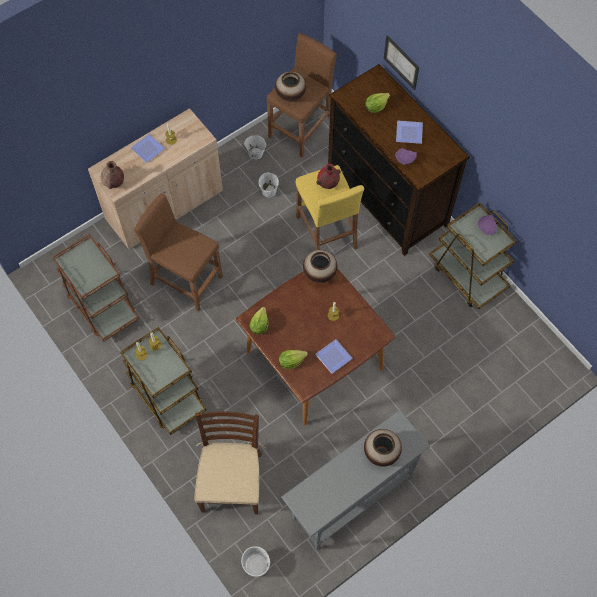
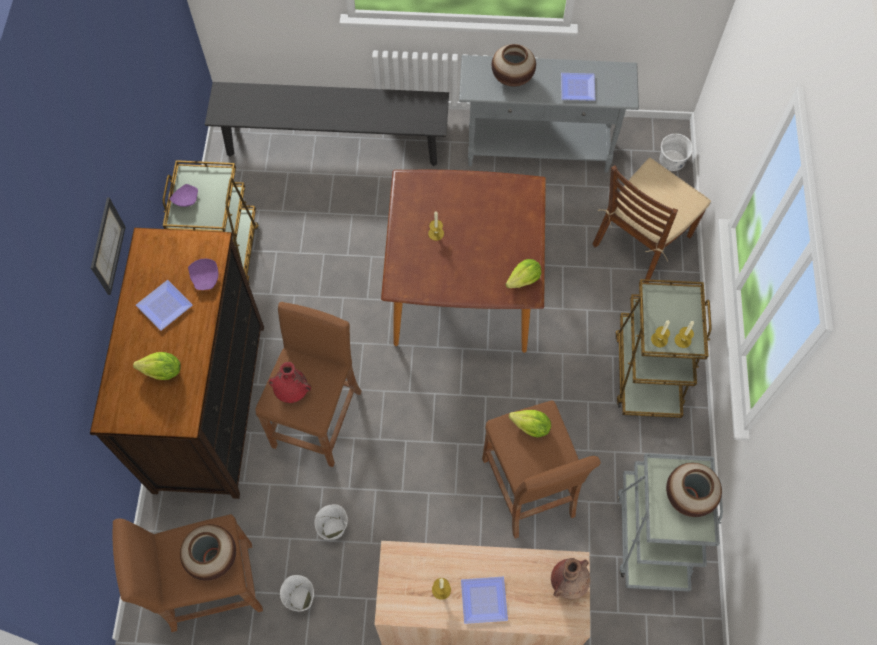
camera: 140 degrees left, 0 degrees up
brown cart [52,234,139,341] -> grey cart [618,453,723,592]
lettuce [279,350,308,369] -> lettuce moved to [509,410,551,437]
yellow stool [296,165,364,250] -> brown stool [255,302,362,467]
vase [303,250,337,283] -> vase moved to [666,463,722,517]
plate [315,339,353,374] -> plate moved to [561,73,595,101]
picture [383,35,419,90] -> picture moved to [91,197,126,295]
none -> black bench [205,82,449,166]

